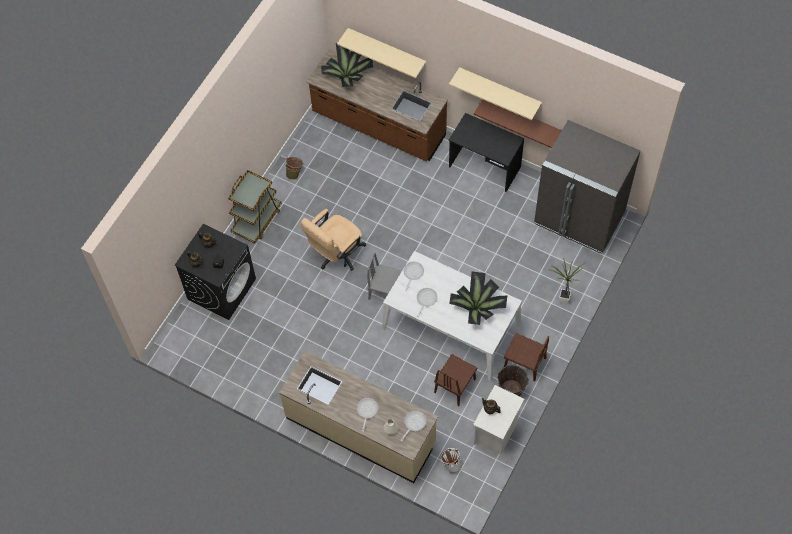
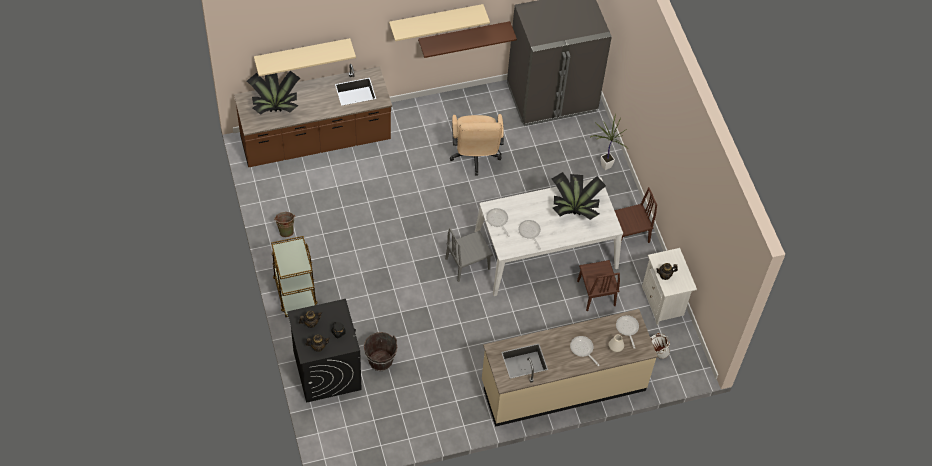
camera: 50 degrees left, 5 degrees down
beige office chair [301,209,366,271] -> beige office chair moved to [450,114,504,176]
black desk [449,113,524,192] -> none
brown bucket [497,365,529,397] -> brown bucket moved to [364,332,397,371]

